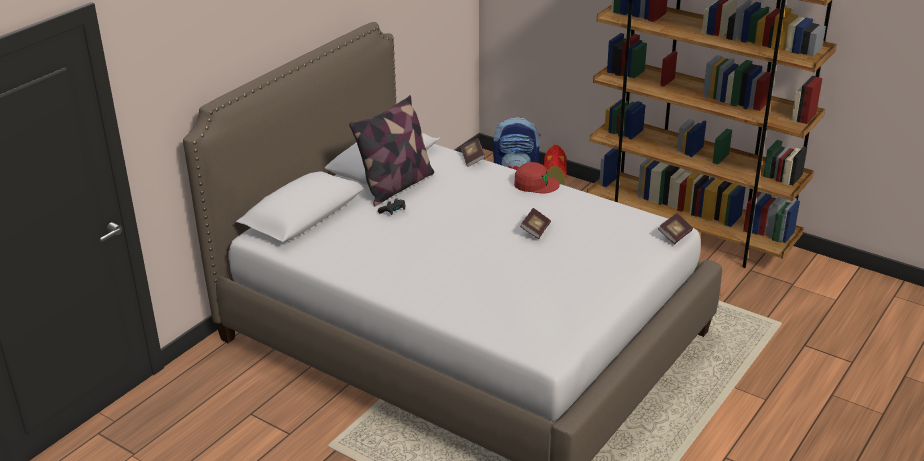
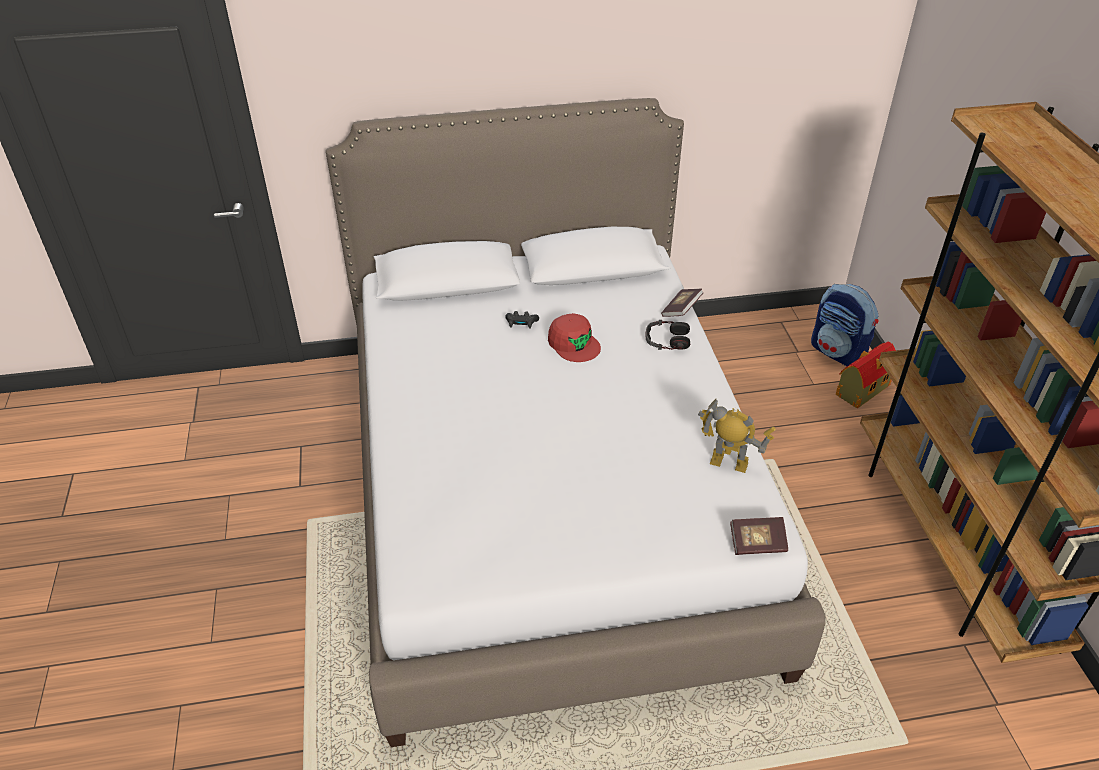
camera: 45 degrees right, 10 degrees up
pillow [349,95,434,206] -> none
red cap [514,162,560,193] -> red cap moved to [548,313,601,362]
book [520,208,551,239] -> none
none -> headphones [645,320,690,350]
none -> toy robot [698,399,776,473]

